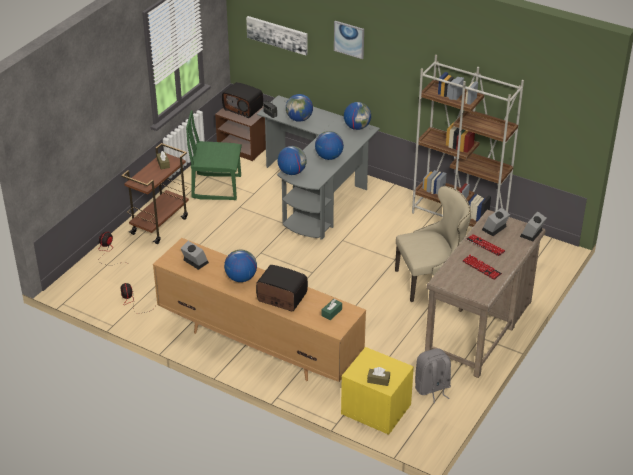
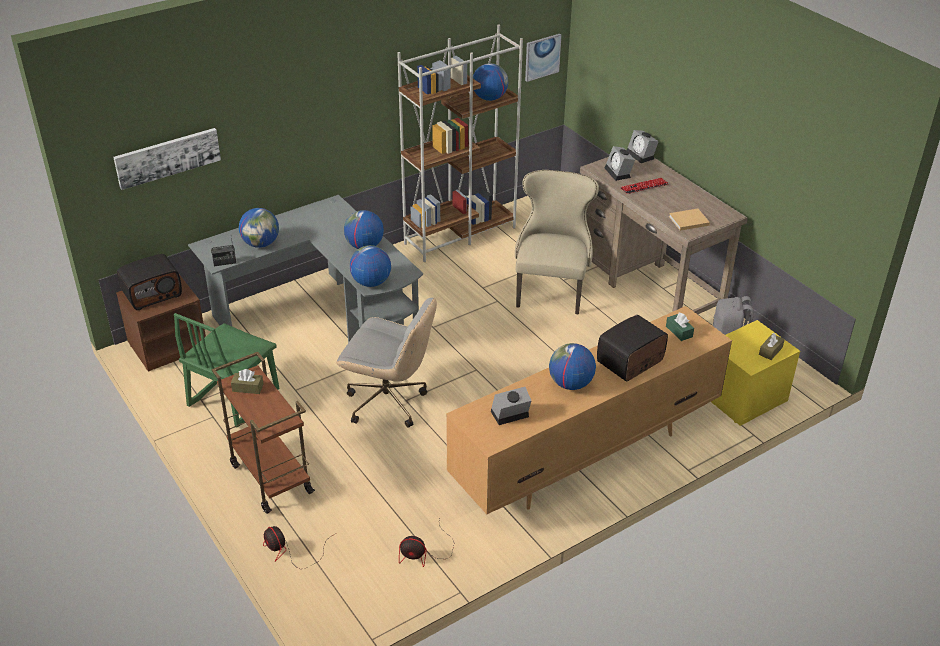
camera: 65 degrees left, 0 degrees up
picture [334,21,364,59] -> picture moved to [525,34,562,82]
globe [344,102,371,130] -> globe moved to [473,63,508,101]
keyboard [462,255,502,280] -> none
none -> grey office chair [336,297,437,428]
none -> beige book [669,209,710,231]

